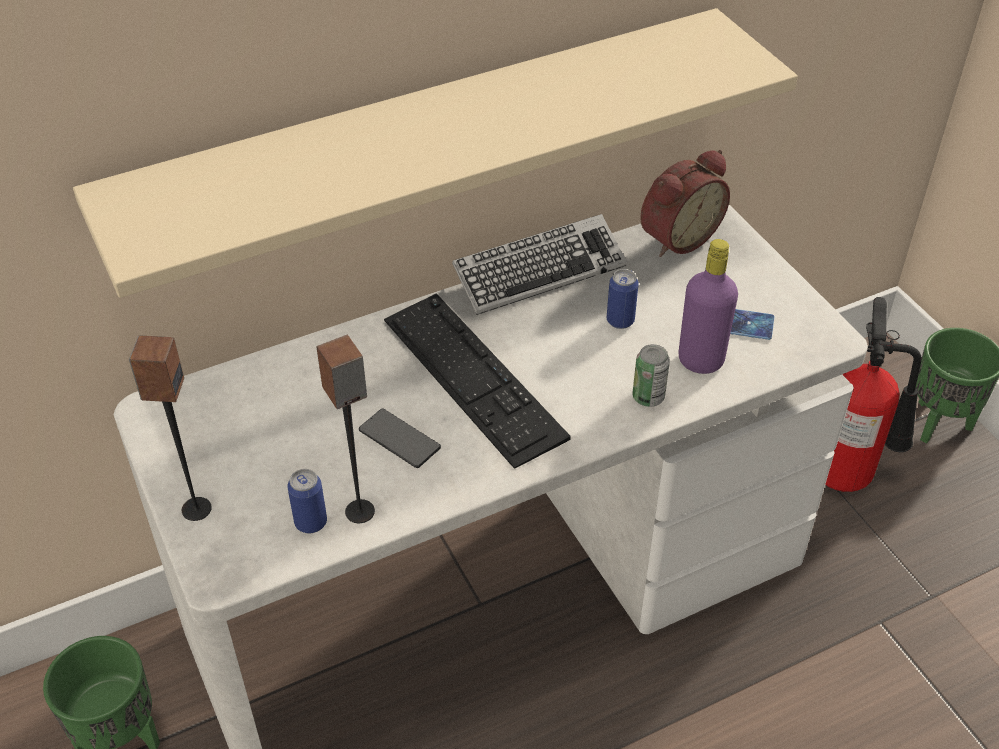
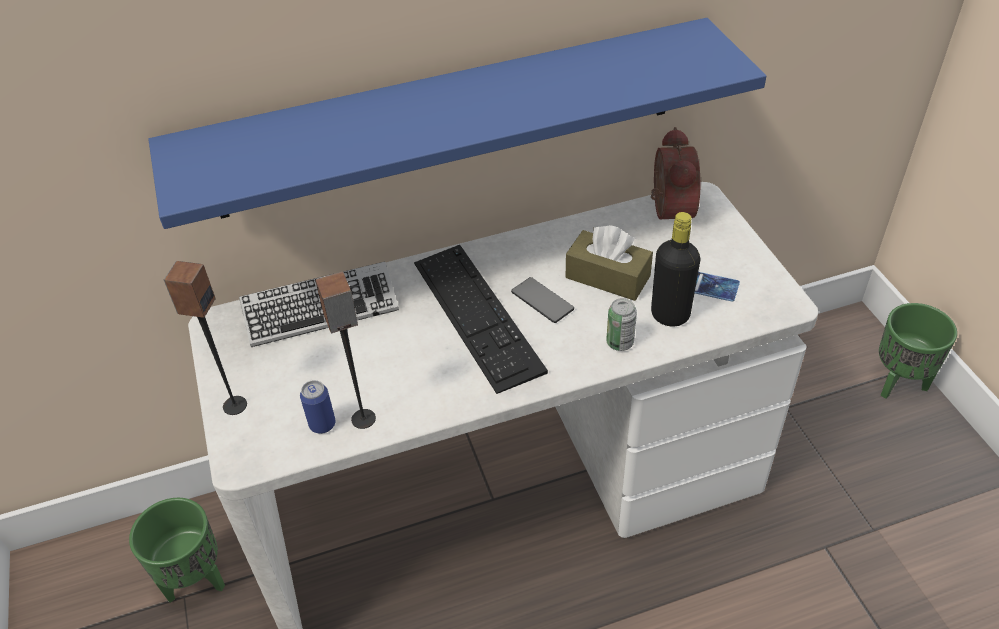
camera: 10 degrees right, 0 degrees up
beige shelf [73,8,798,298] -> blue shelf [148,18,766,229]
phone [359,409,441,468] -> phone moved to [511,277,574,323]
keyboard [452,214,627,315] -> keyboard moved to [239,262,399,347]
can [607,269,639,329] -> brown tissue box [566,225,653,301]
alarm clock [640,150,730,257] -> alarm clock turned 60 degrees counterclockwise [651,127,700,219]
purple bottle [678,239,738,374] -> black bottle [651,212,700,326]
fire extinguisher [825,297,922,492] -> none

